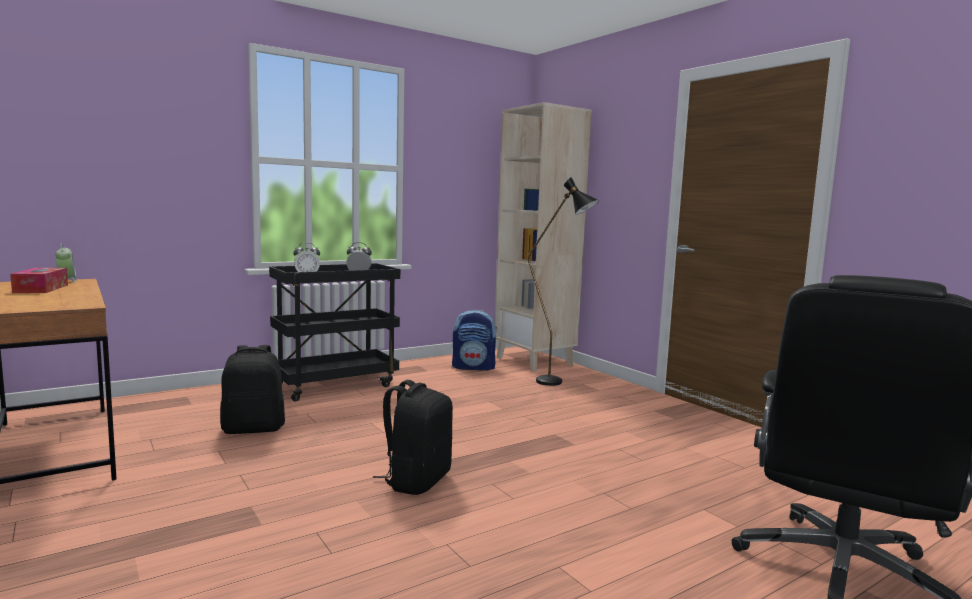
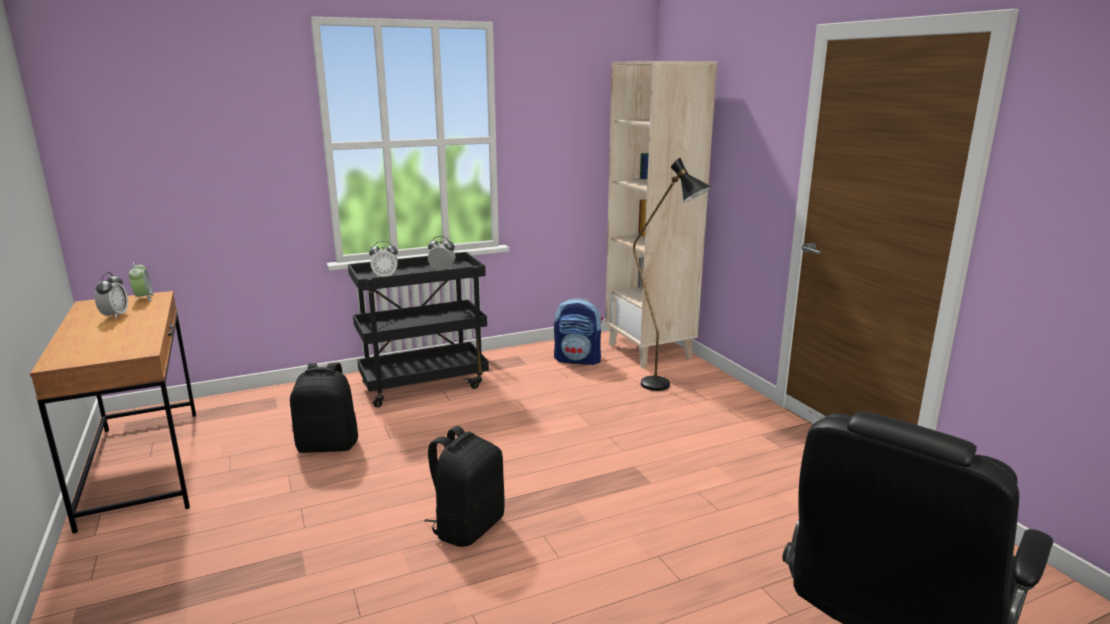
camera: 10 degrees right, 10 degrees up
tissue box [10,268,68,293] -> alarm clock [95,272,128,319]

